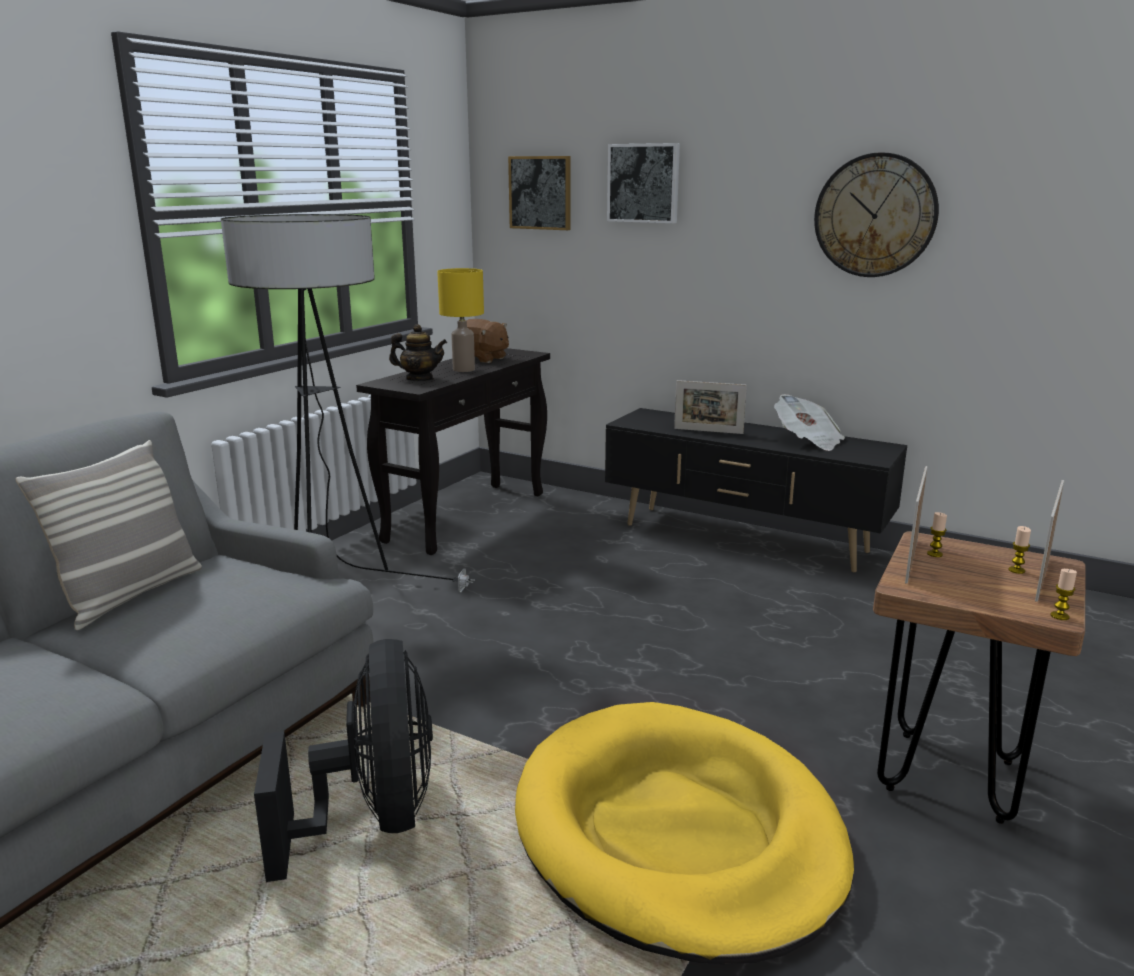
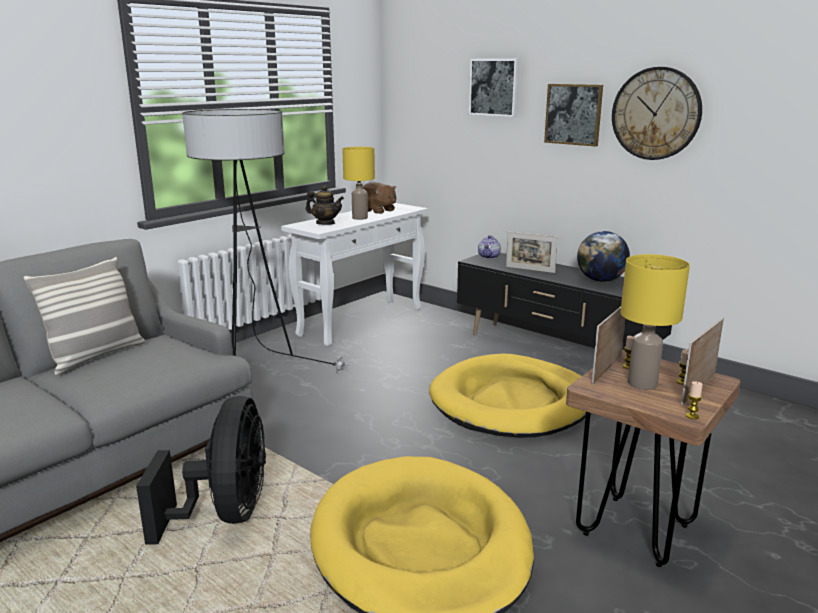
camera: 10 degrees right, 0 degrees up
black console table [356,348,550,555] -> white console table [281,203,428,347]
picture [508,156,571,230] -> picture moved to [544,84,603,147]
newspaper [774,394,845,451] -> globe [577,231,630,282]
none -> yellow dog bed [429,354,586,437]
none -> teapot [478,235,501,259]
none -> yellow table lamp [620,254,690,390]

